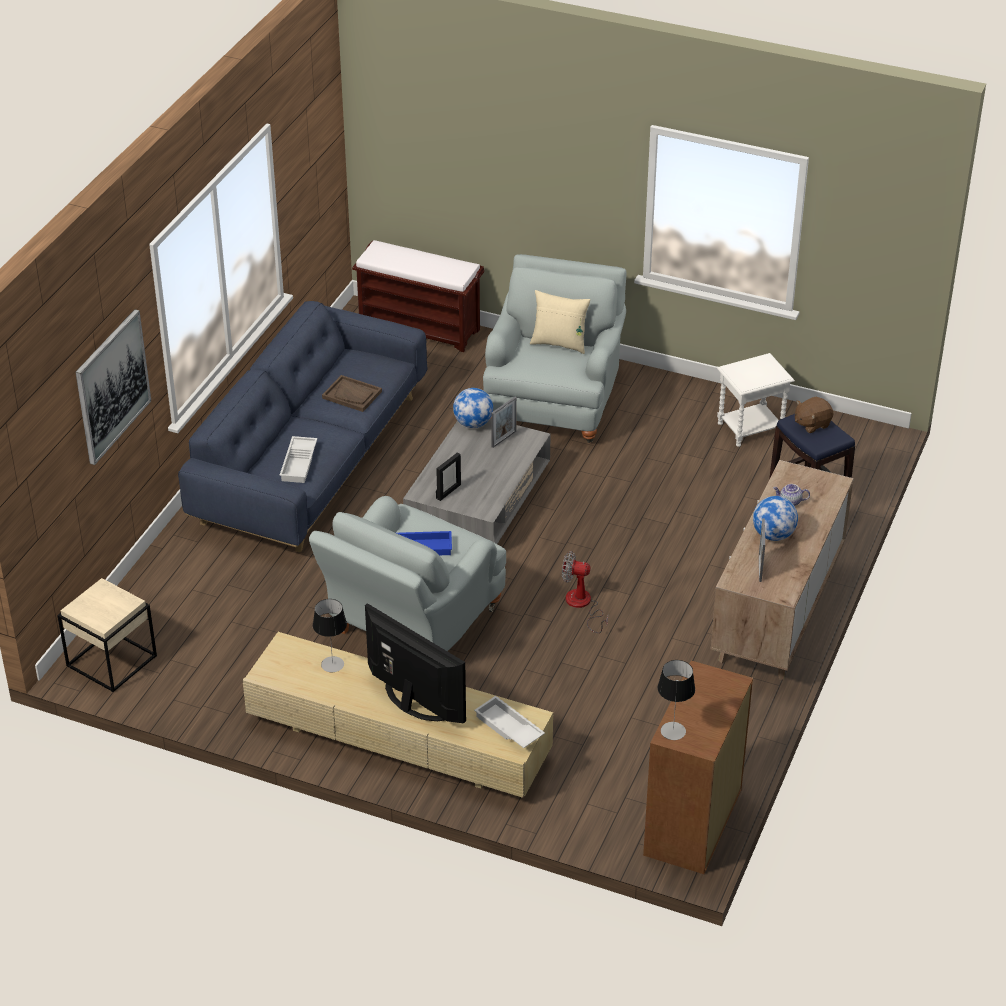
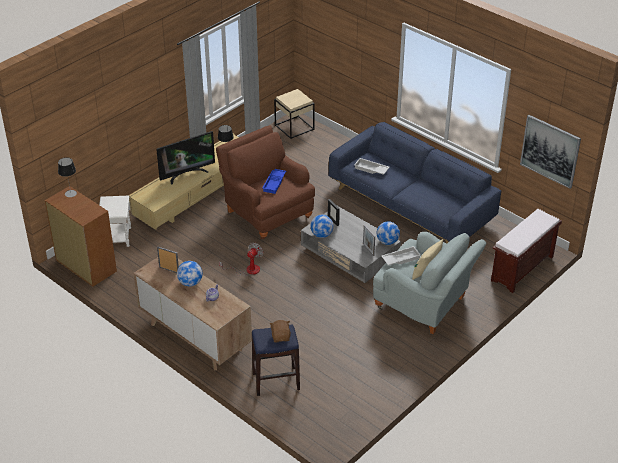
camera: 110 degrees right, 0 degrees up
picture [75,309,151,465] -> picture moved to [520,115,581,189]
grey armchair [309,496,506,651] -> brown armchair [216,125,315,239]
brown tray [322,375,382,412] -> none
white tray [474,696,545,748] -> white tray moved to [382,246,421,265]
white side table [717,353,795,447] -> white side table moved to [99,196,131,247]
none -> globe [310,215,334,238]

